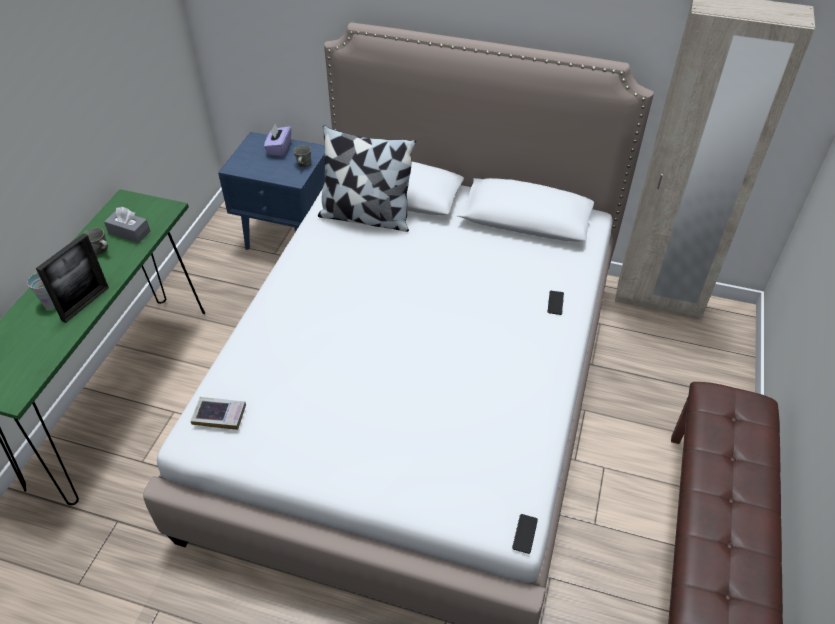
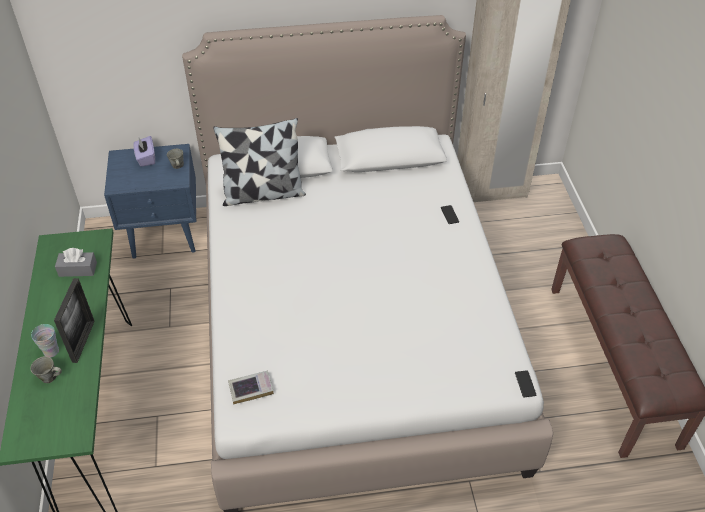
camera: 25 degrees left, 0 degrees up
grey mug [84,228,108,255] -> grey mug moved to [31,356,62,383]

